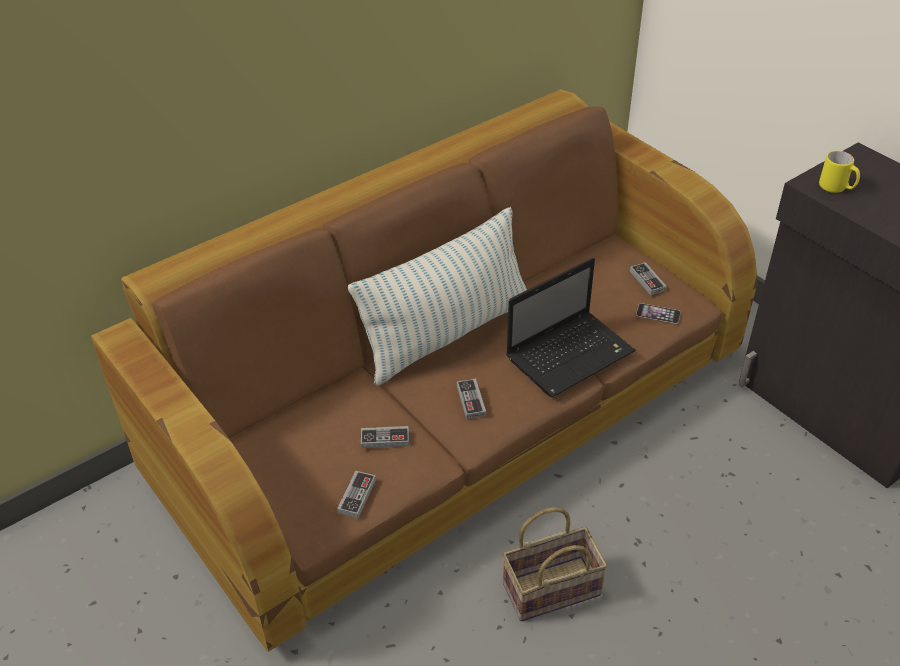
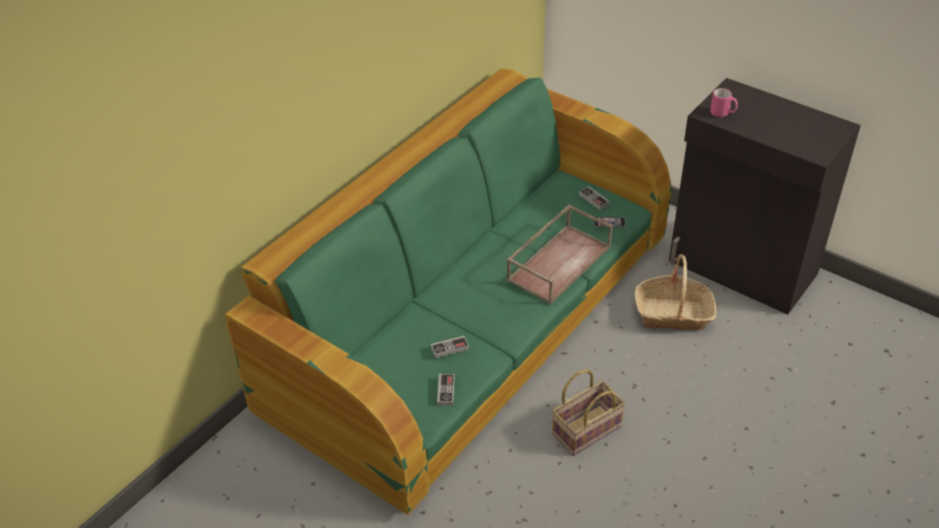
camera: 15 degrees left, 0 degrees up
brown sofa [91,89,757,652] -> green sofa [225,68,671,515]
pillow [348,207,527,386] -> none
game controller [457,379,486,419] -> none
laptop [506,258,636,397] -> brown tray [507,205,612,305]
yellow mug [819,151,860,193] -> pink mug [710,88,738,117]
none -> basket [635,254,716,330]

